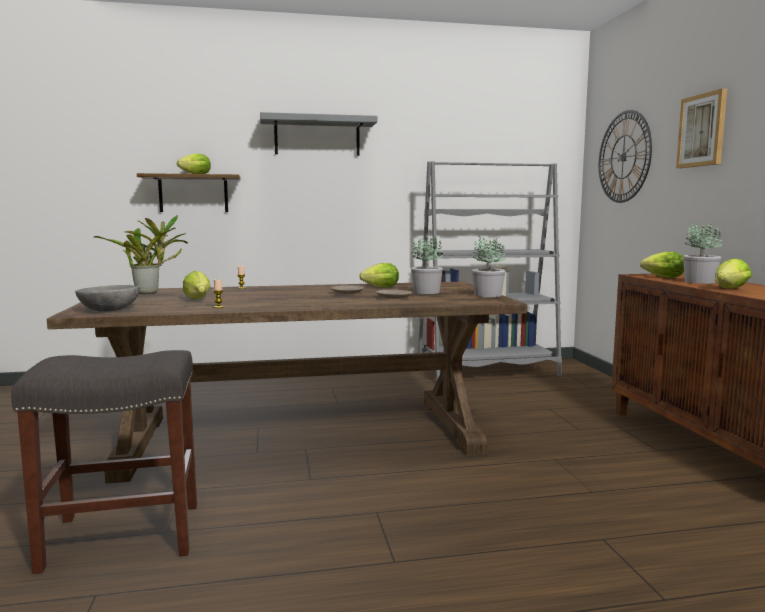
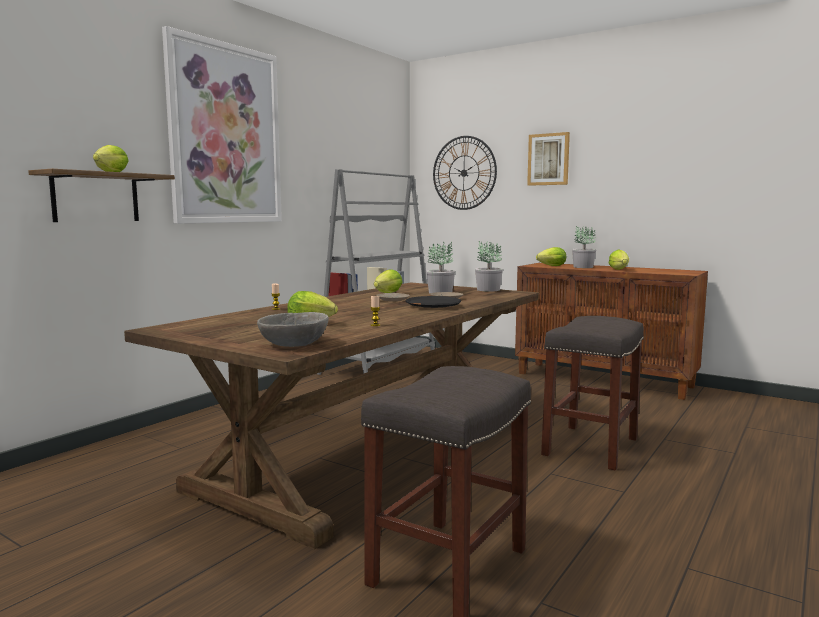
camera: 45 degrees left, 0 degrees up
potted plant [94,215,188,294] -> none
grey shelf [260,112,377,156] -> picture [162,26,282,223]
none -> black plate [406,296,461,308]
none -> grey stool [541,316,644,471]

